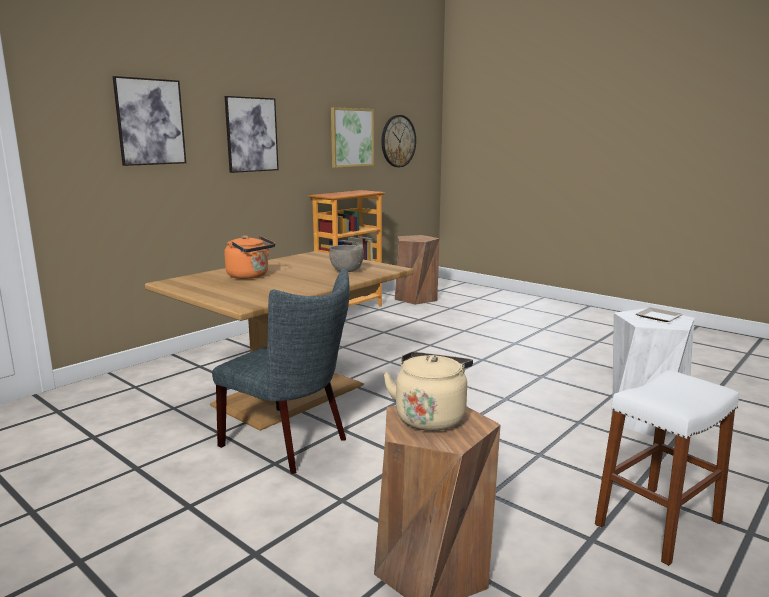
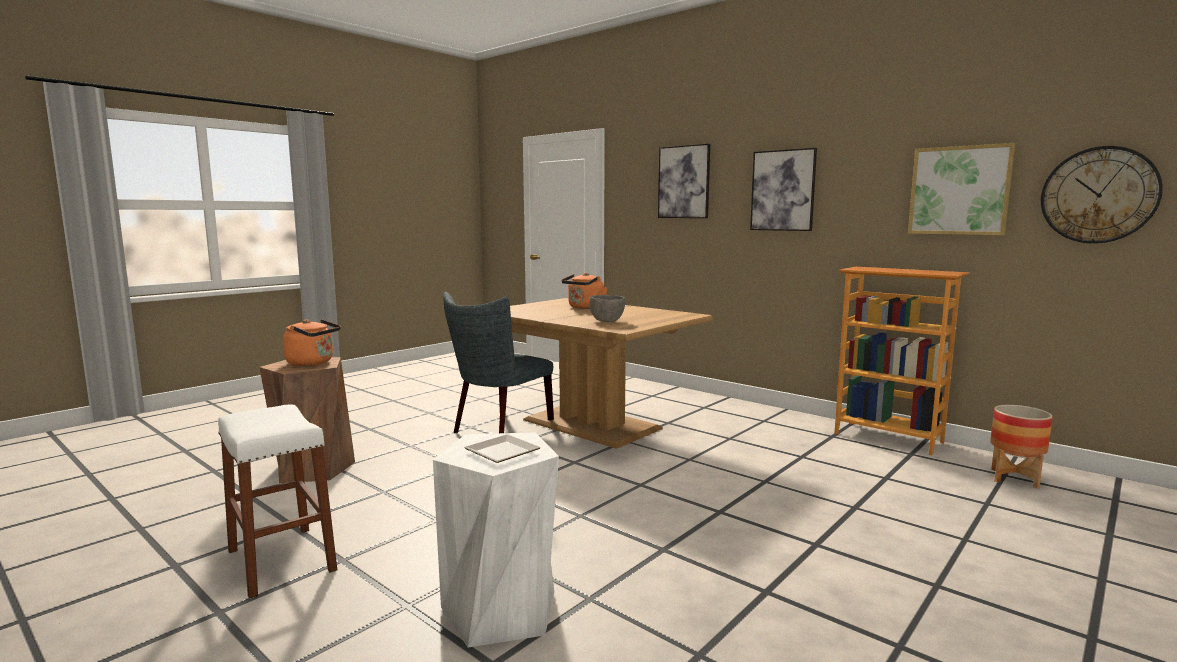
camera: 90 degrees right, 5 degrees down
beige kettle [383,352,473,431] -> orange kettle [283,319,341,366]
brown stool [395,235,440,305] -> planter [990,405,1053,489]

